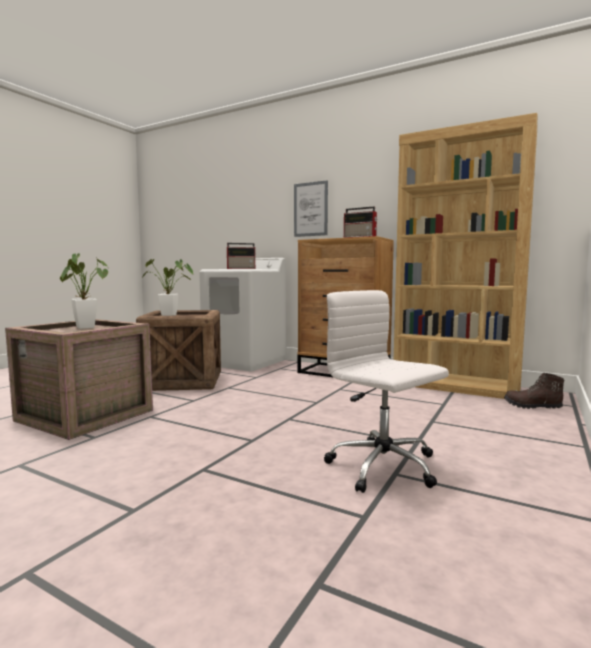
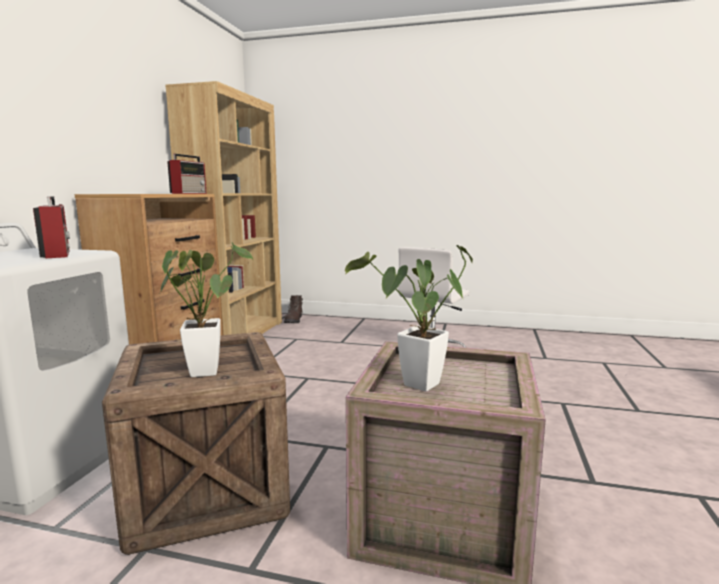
camera: 105 degrees left, 5 degrees up
picture [294,180,328,237] -> none

